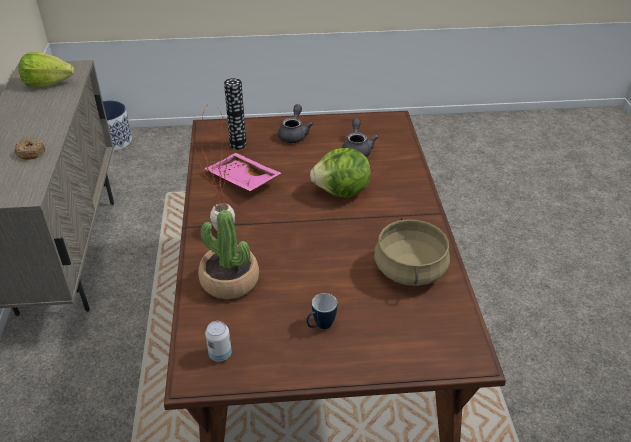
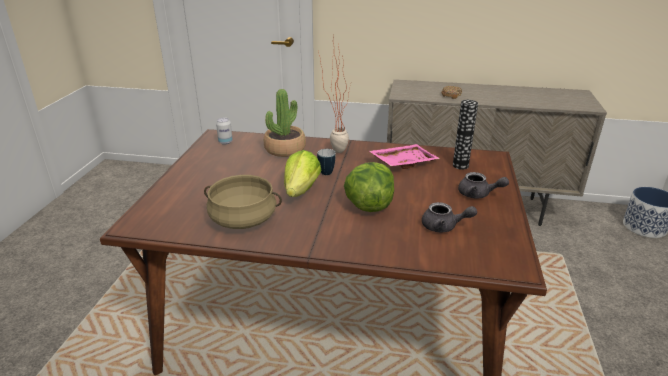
camera: 105 degrees right, 10 degrees down
lettuce [19,52,74,87] -> lettuce moved to [284,150,321,197]
mug [306,293,337,329] -> mug moved to [317,149,336,175]

